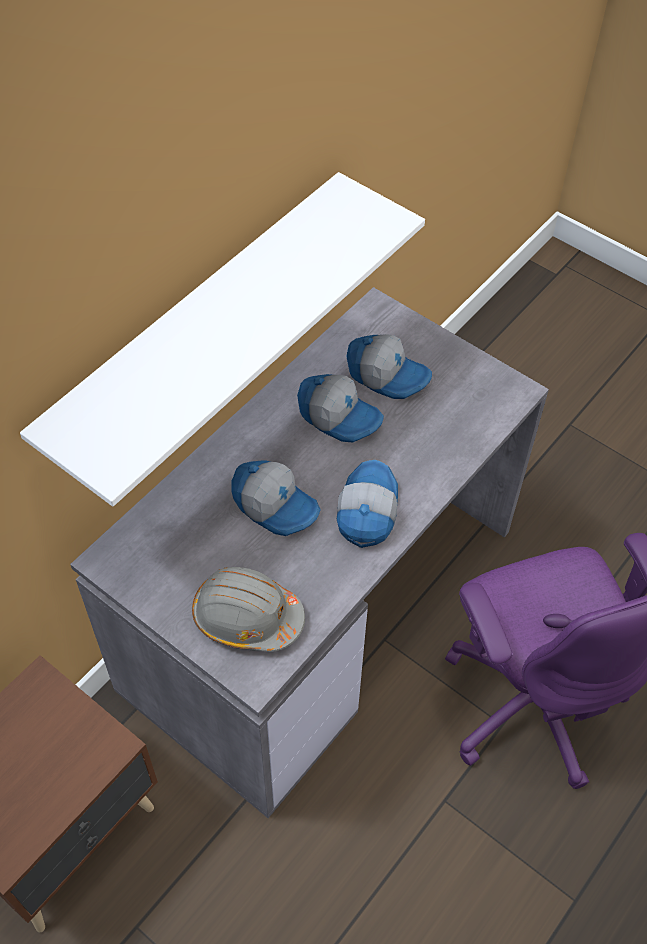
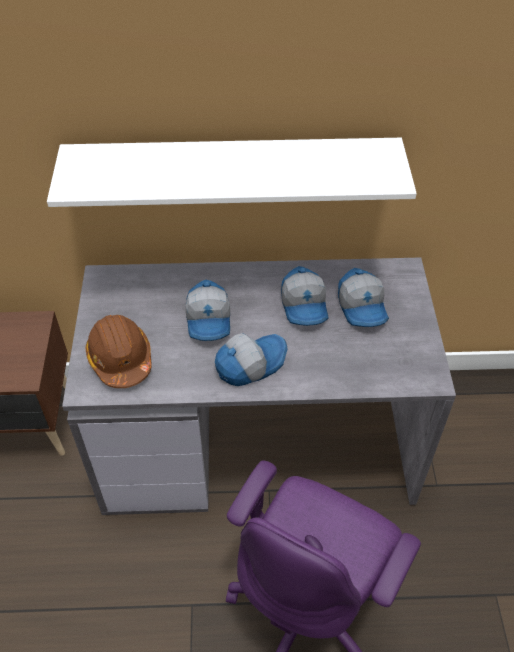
camera: 50 degrees right, 5 degrees down
grey hard hat [192,567,305,652] -> brown hard hat [86,315,152,388]

